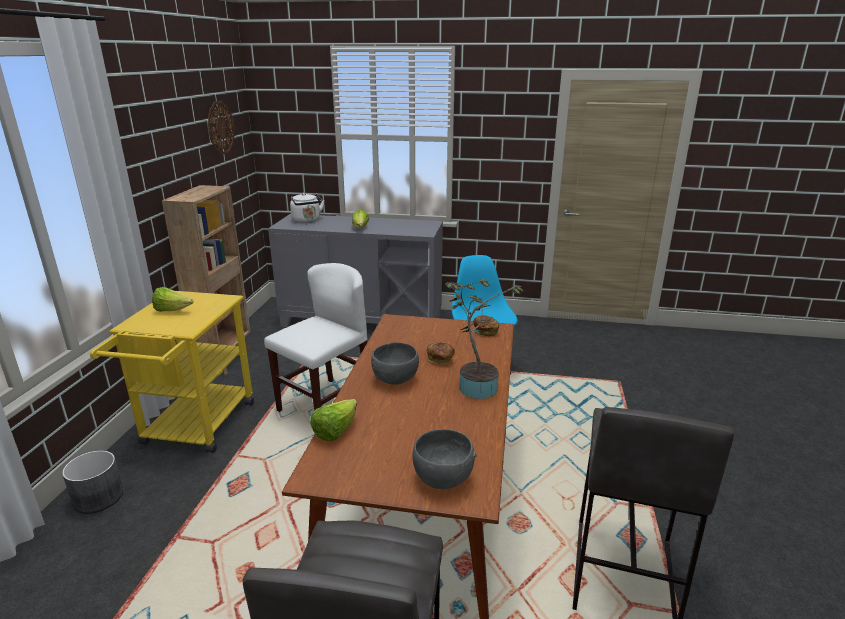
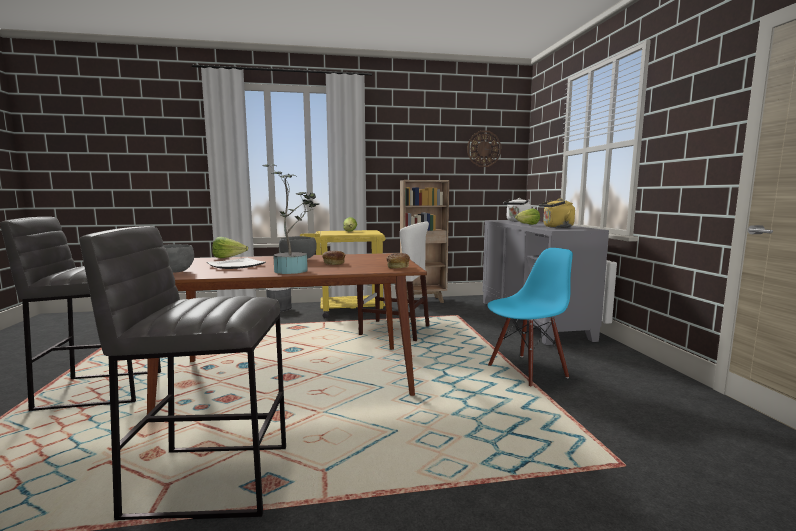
camera: 70 degrees right, 15 degrees down
none -> plate [207,258,266,269]
none -> yellow kettle [539,198,575,228]

